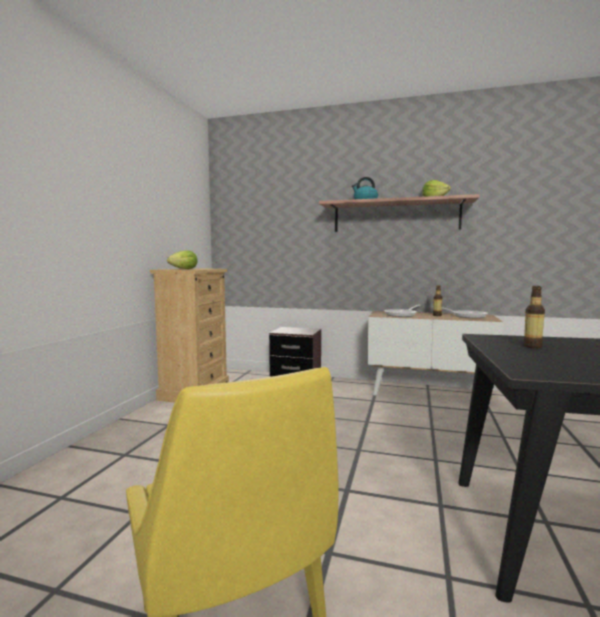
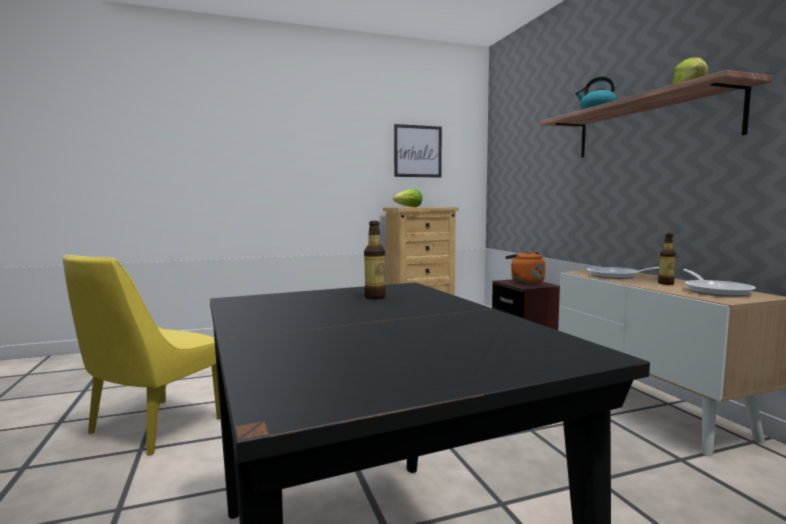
camera: 55 degrees right, 0 degrees up
none -> picture [394,124,442,178]
none -> orange kettle [505,251,545,284]

